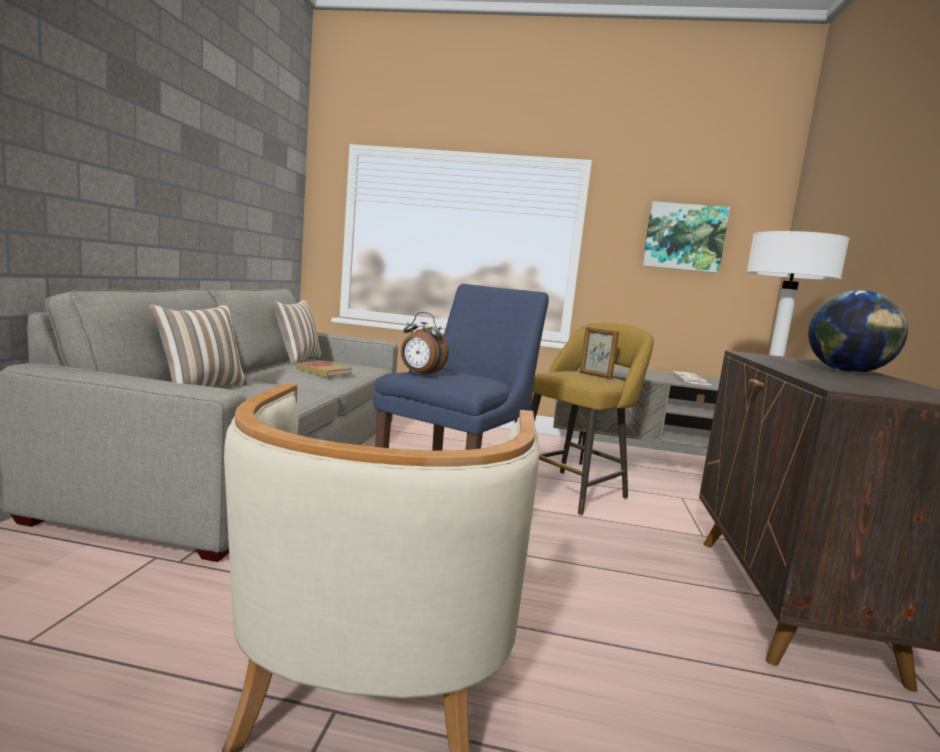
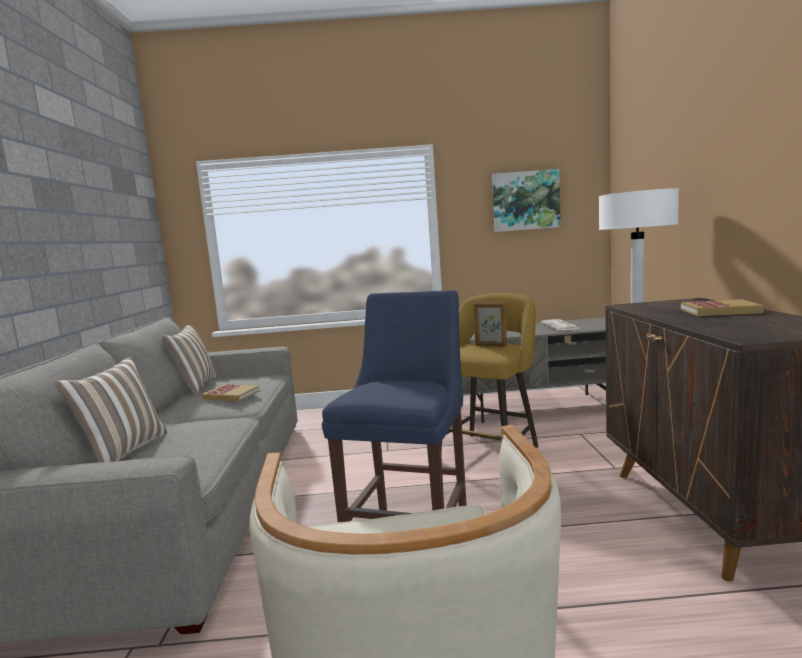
camera: 10 degrees left, 0 degrees up
alarm clock [401,312,449,377] -> none
globe [808,290,908,373] -> book [681,299,764,316]

